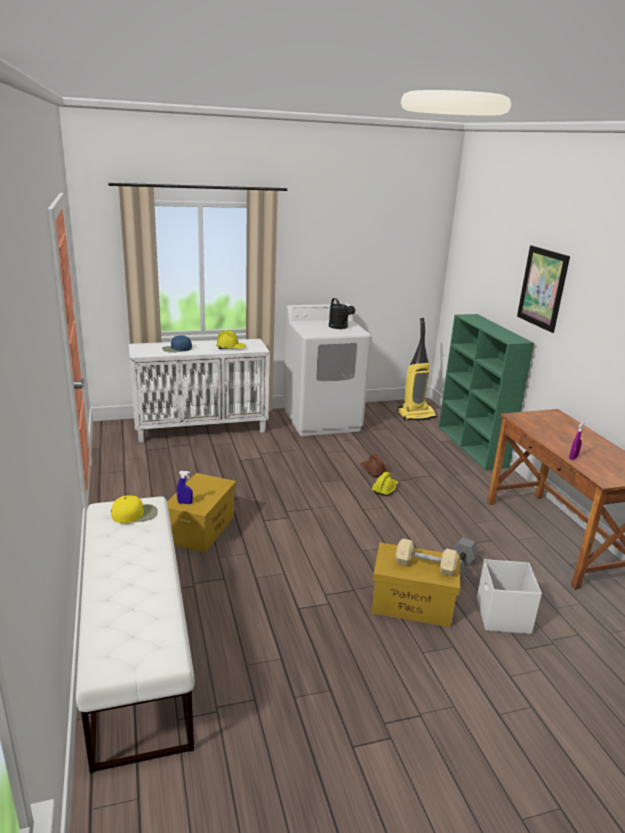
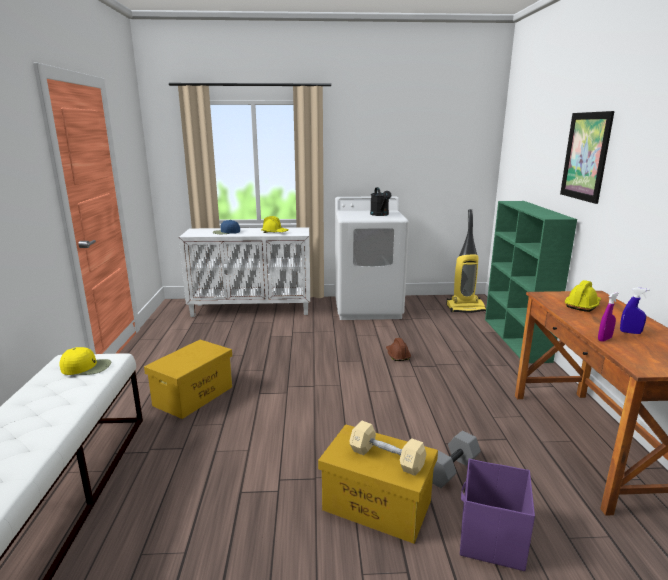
camera: 15 degrees right, 5 degrees down
blue spray bottle [177,471,193,504] -> blue spray bottle moved to [620,287,650,334]
yellow hard hat [372,472,398,496] -> yellow hard hat moved to [565,280,601,312]
white storage box [477,559,542,634] -> purple storage box [460,459,535,571]

